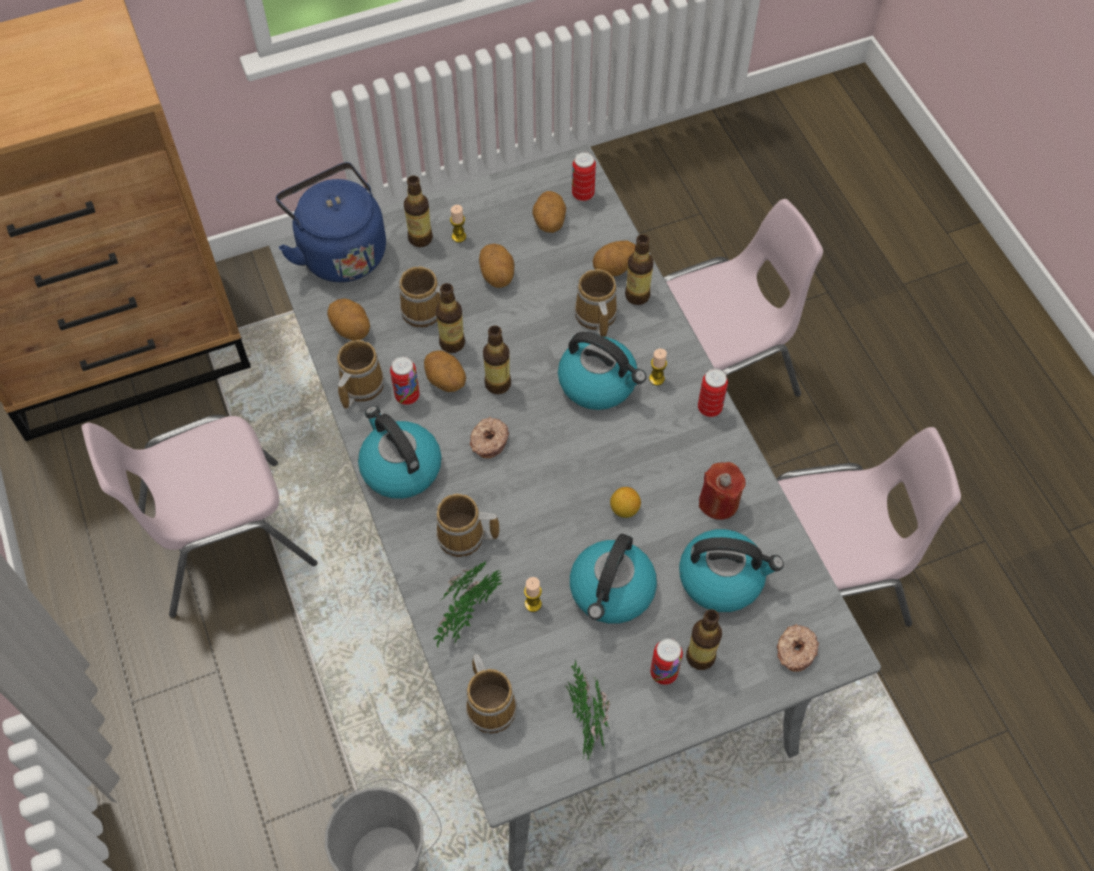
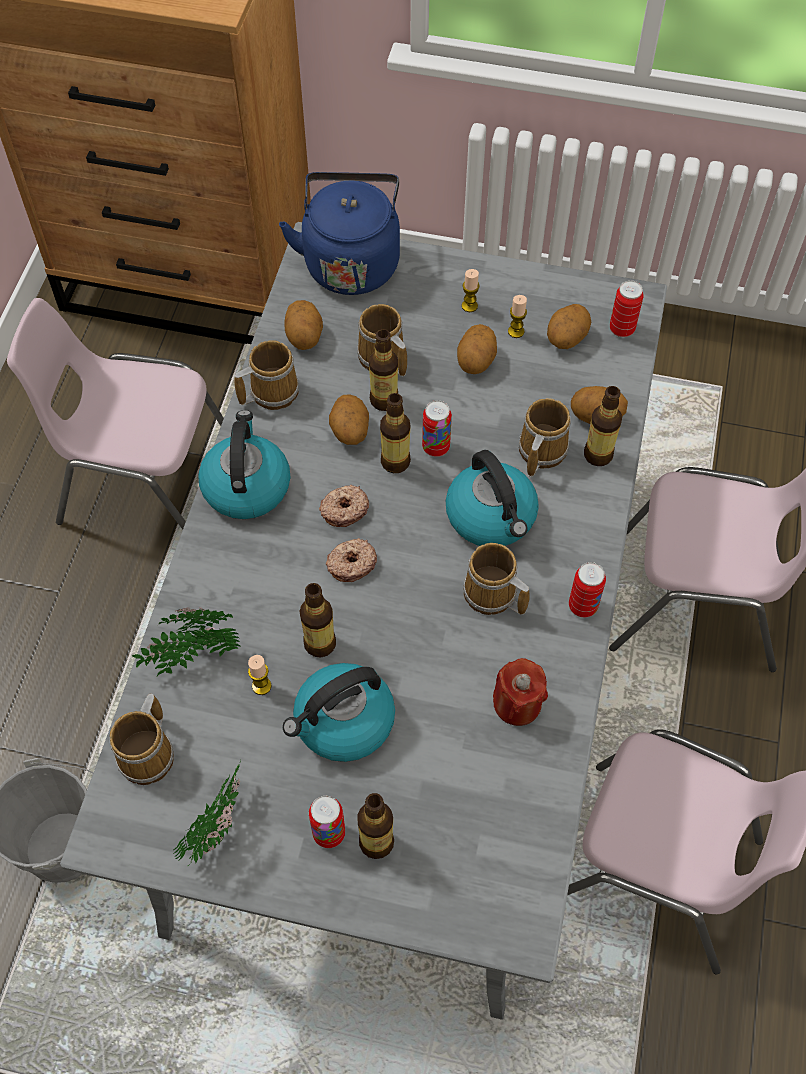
camera: 35 degrees right, 0 degrees up
can [390,356,420,405] -> can moved to [422,400,452,457]
bottle [404,176,433,247] -> bottle moved to [299,583,336,657]
mug [436,494,499,557] -> mug moved to [463,543,530,615]
lemon [610,487,641,518] -> none
candle [649,349,667,386] -> candle moved to [508,295,527,338]
kettle [679,529,784,612] -> none
donut [777,624,819,671] -> donut moved to [326,538,377,582]

